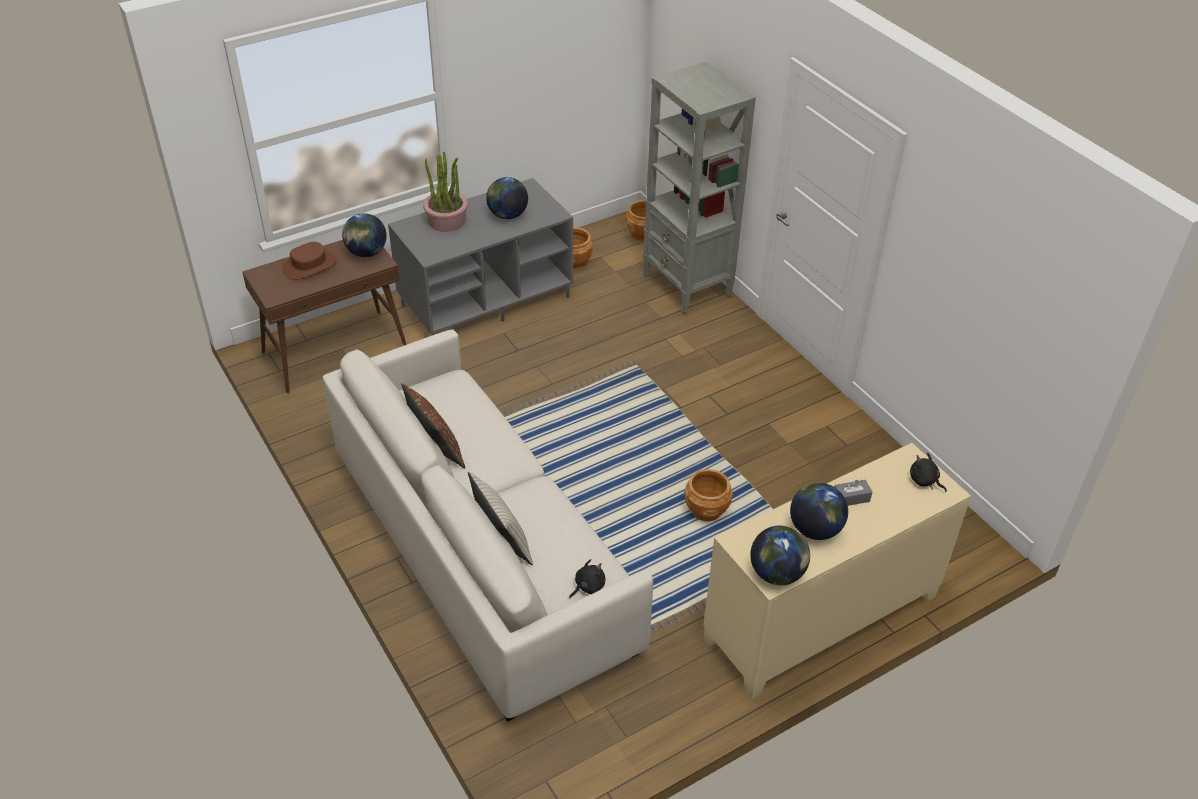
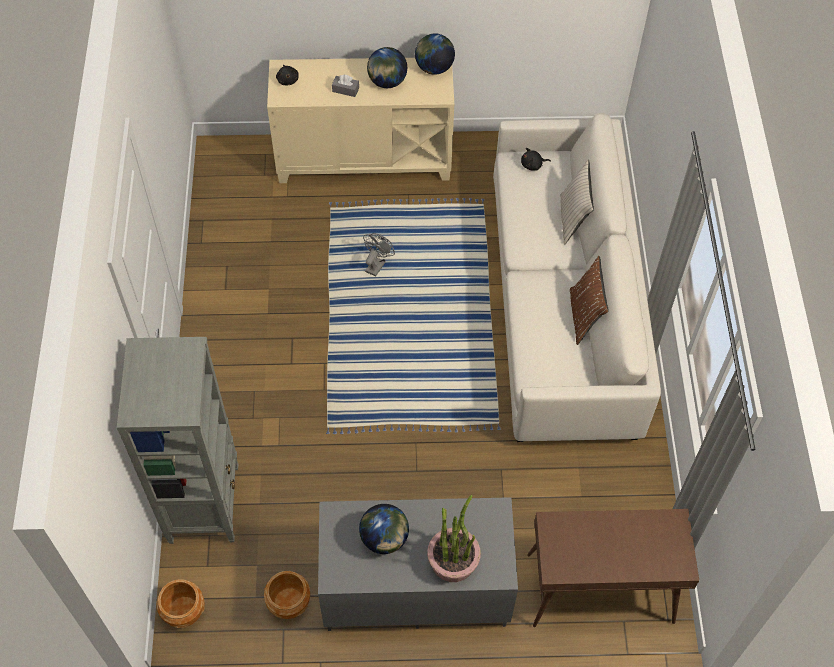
camera: 150 degrees left, 15 degrees up
brown hat [282,242,337,280] -> none
globe [342,213,387,257] -> none
brown planter [684,469,733,521] -> grey fan [363,233,395,277]

